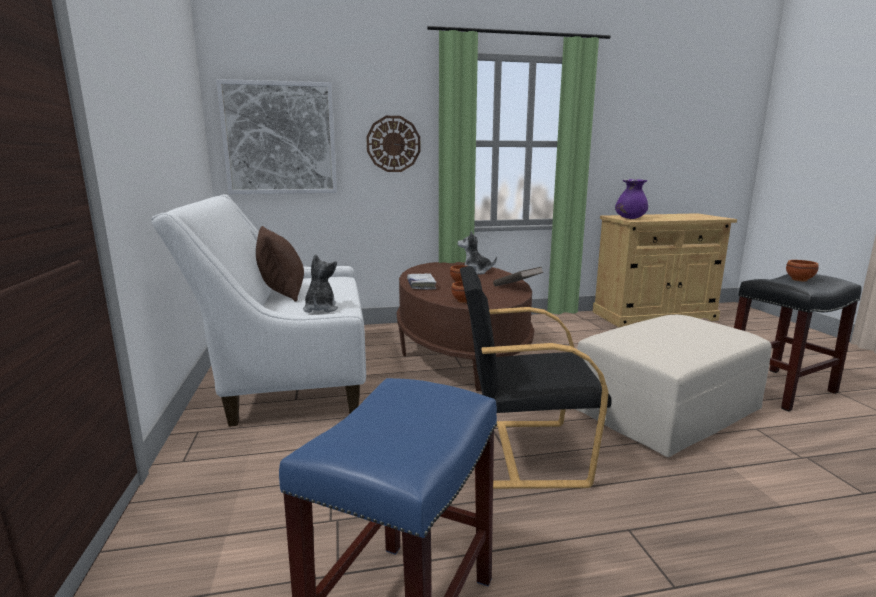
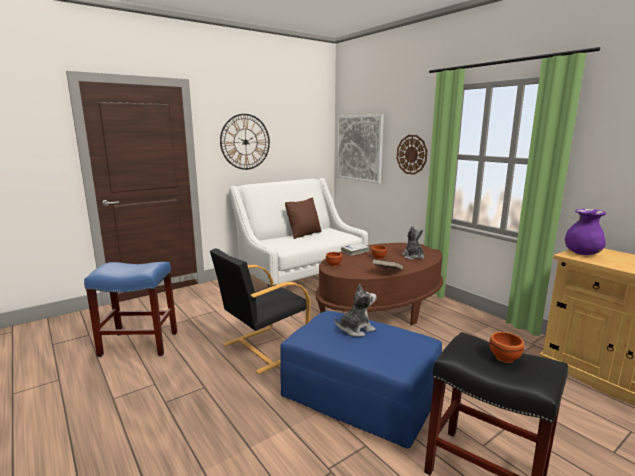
camera: 65 degrees right, 0 degrees up
plush toy [303,254,338,313] -> plush toy moved to [335,284,376,337]
black armchair [460,266,611,489] -> black armchair turned 105 degrees counterclockwise [210,248,310,374]
beige ottoman [576,315,772,457] -> blue ottoman [280,311,442,448]
none -> wall clock [220,114,270,170]

